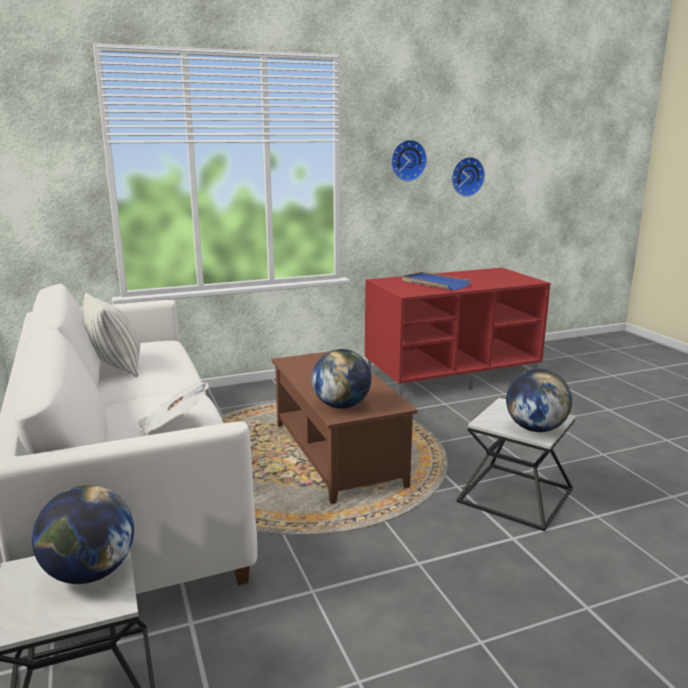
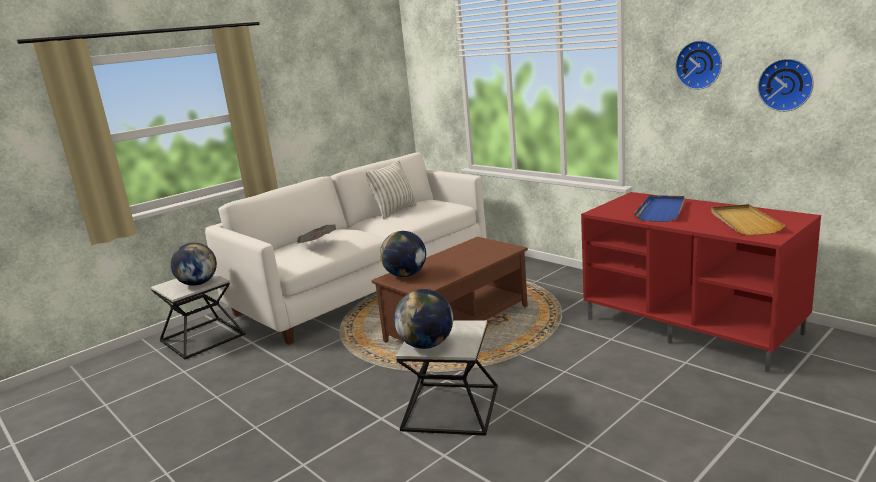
camera: 70 degrees right, 0 degrees up
none -> beige tray [711,204,785,235]

